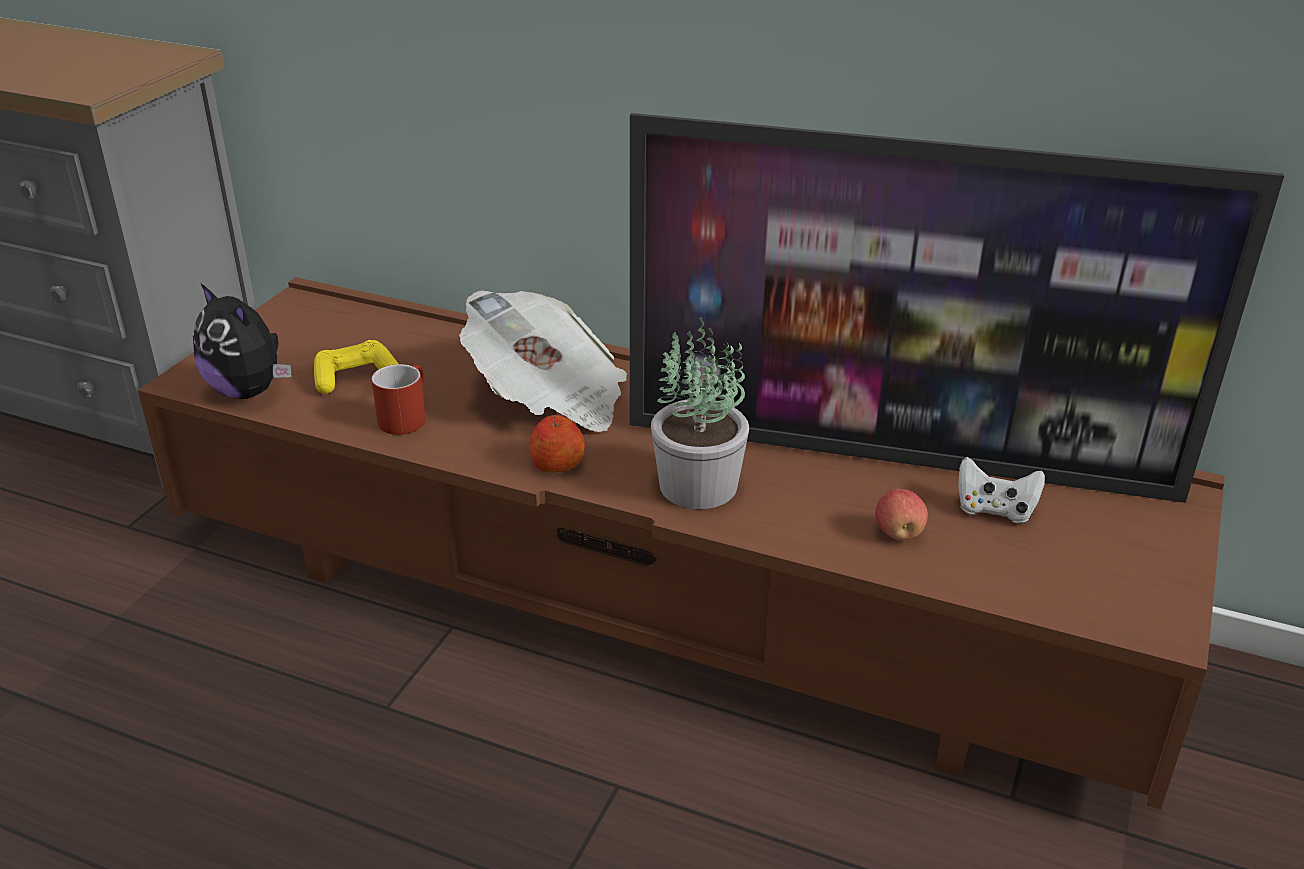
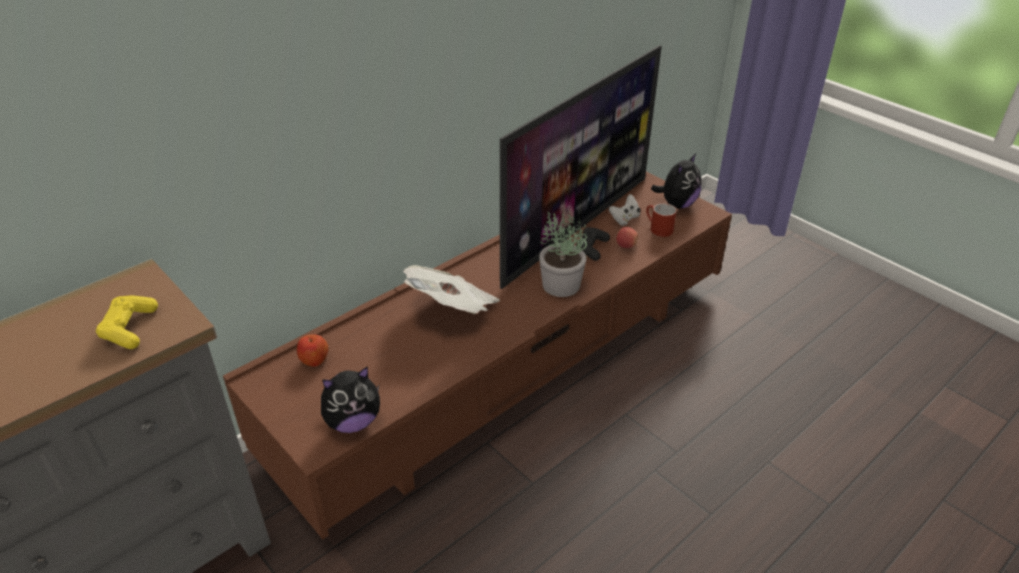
camera: 65 degrees left, 5 degrees up
yellow game controller [314,340,398,394] -> yellow game controller moved to [96,296,158,349]
red mug [371,364,426,435] -> red mug moved to [646,203,677,237]
apple [529,415,585,472] -> apple moved to [297,334,329,367]
none -> black game controller [576,227,610,261]
none -> plush toy [651,153,701,209]

